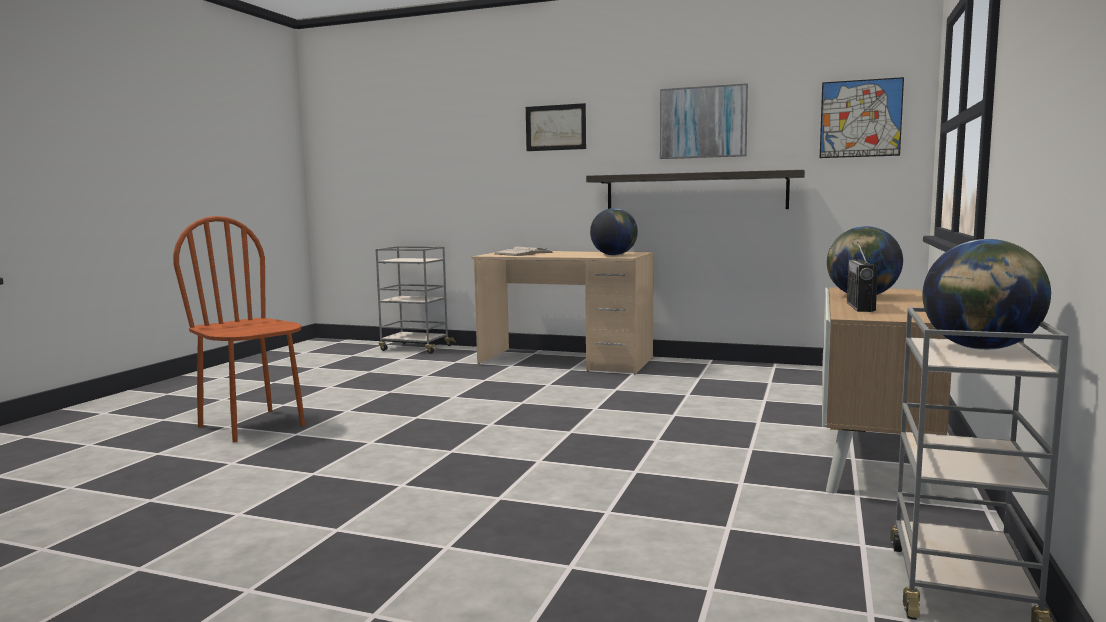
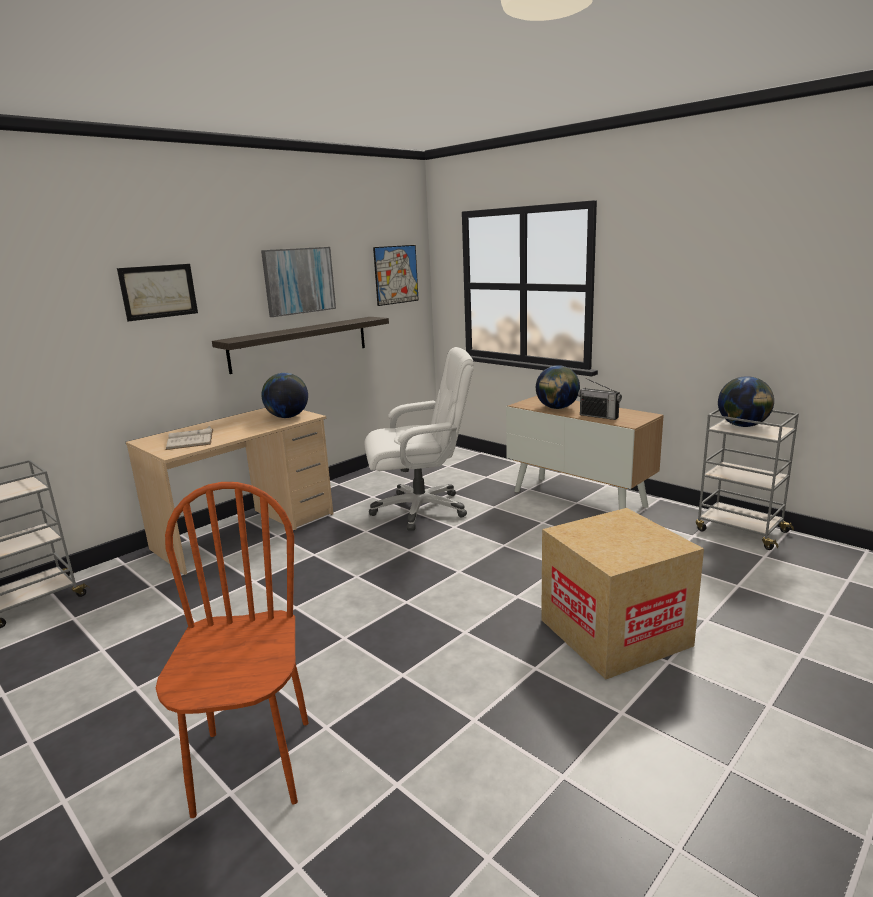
camera: 65 degrees left, 10 degrees up
brown chair [173,216,305,443] -> brown chair turned 105 degrees clockwise [156,482,308,818]
none -> white office chair [364,347,474,530]
none -> cardboard box [541,508,704,679]

